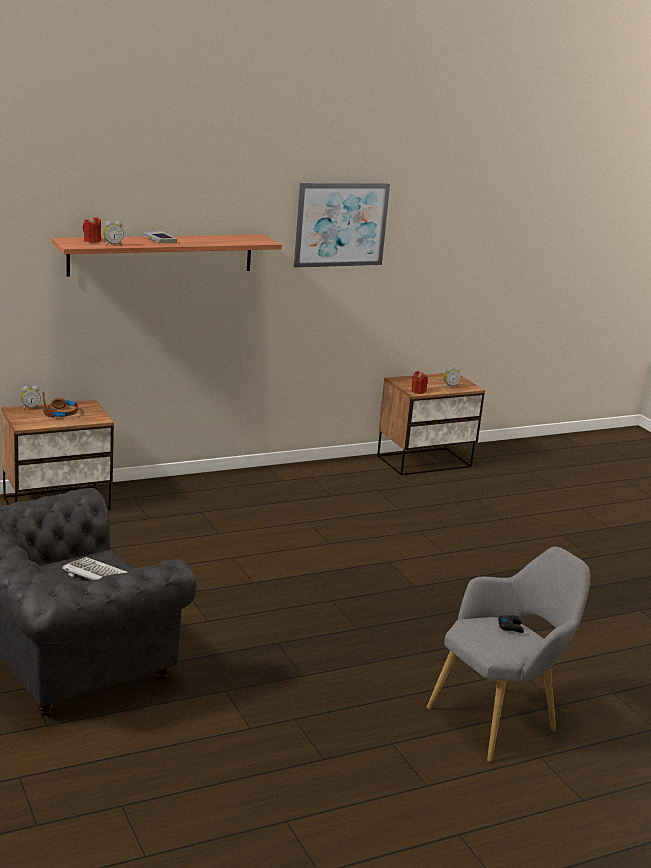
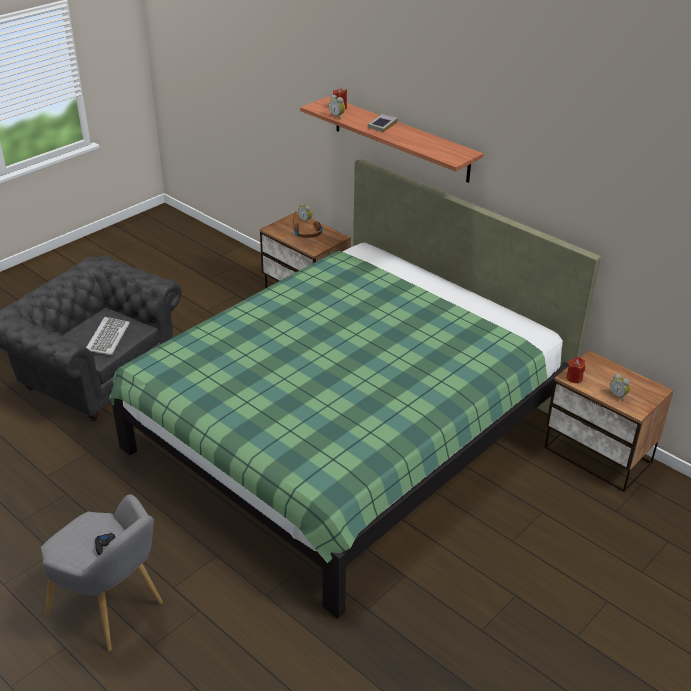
camera: 70 degrees right, 15 degrees up
picture [294,183,390,268] -> none
none -> green bed [109,159,601,618]

